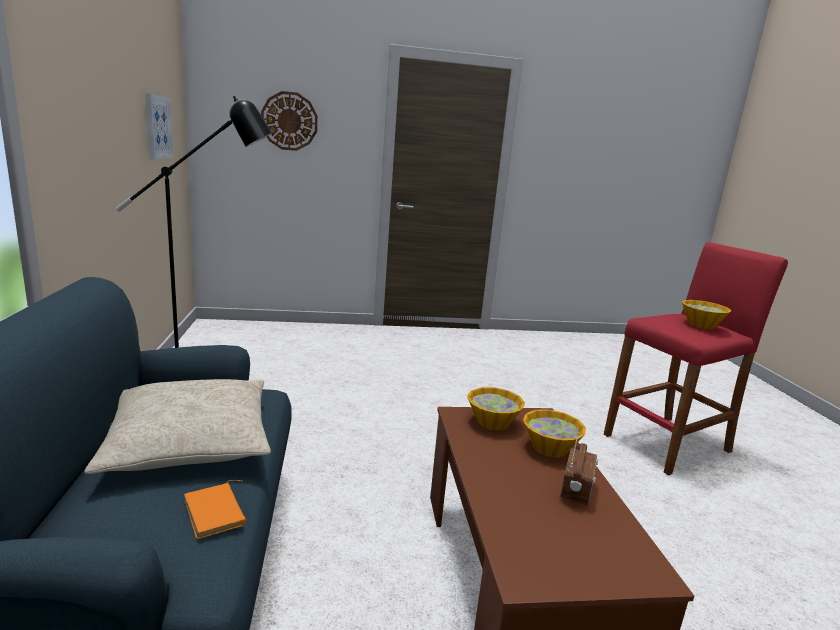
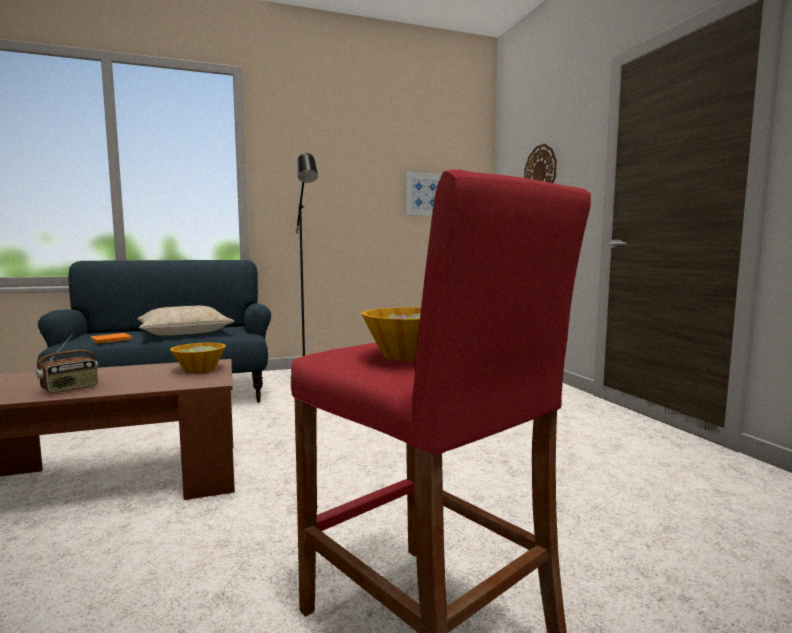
camera: 80 degrees right, 10 degrees down
bowl [523,409,586,458] -> none
radio [560,430,598,505] -> radio turned 60 degrees counterclockwise [36,335,98,393]

